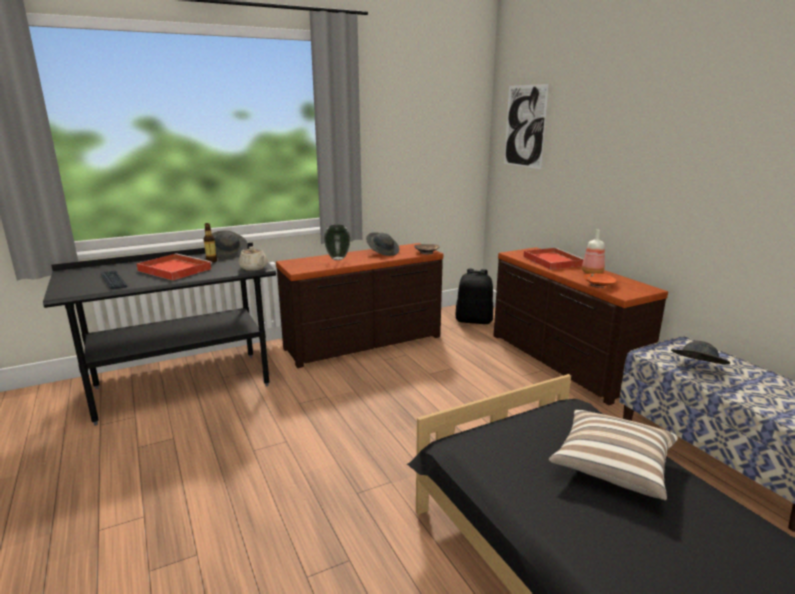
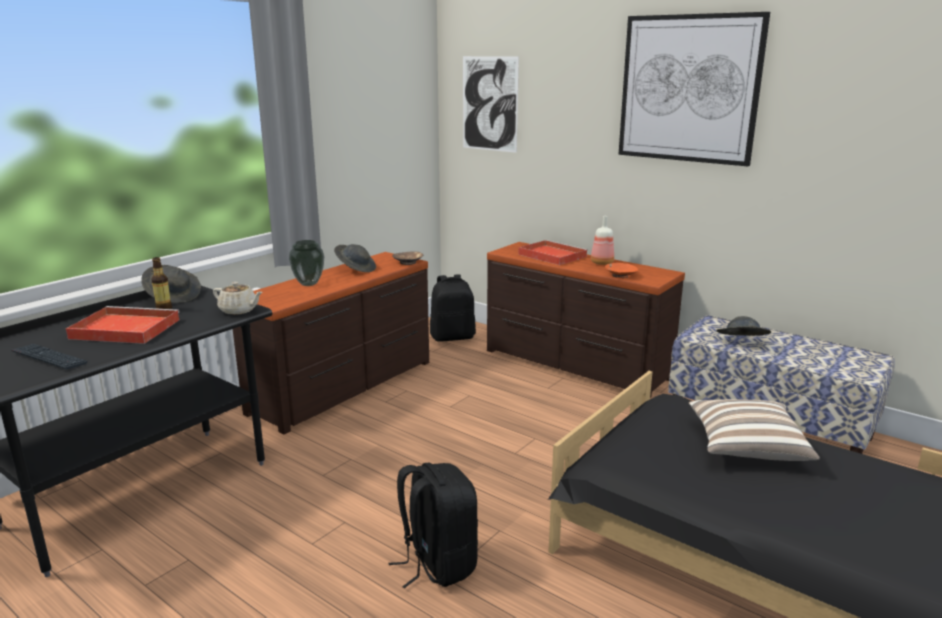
camera: 25 degrees left, 0 degrees up
none -> black backpack [389,462,478,588]
none -> picture [618,12,770,166]

